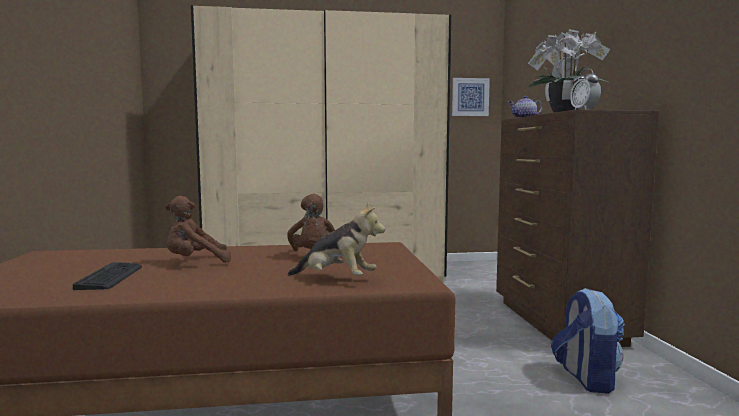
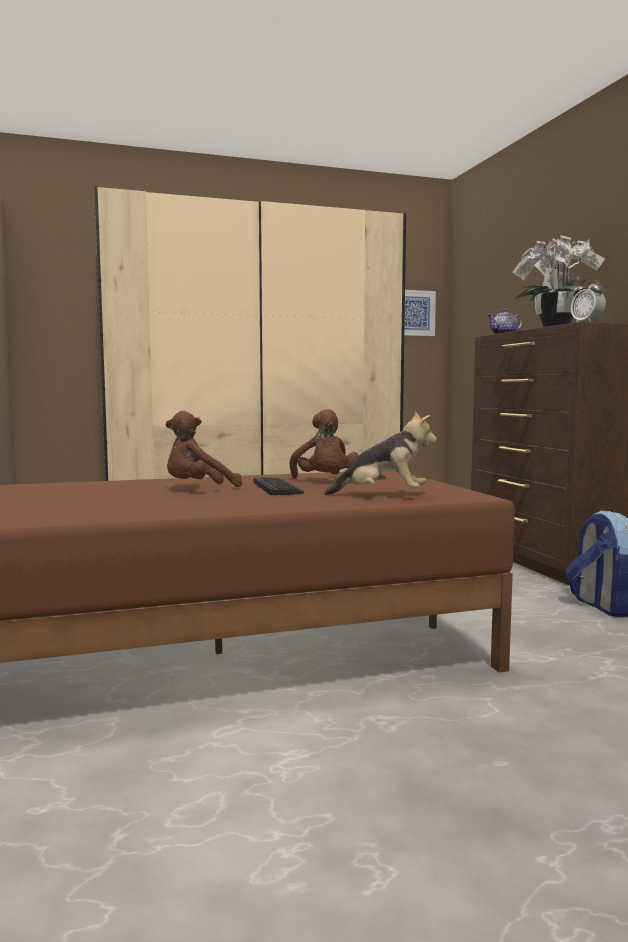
camera: 10 degrees left, 0 degrees up
keyboard [73,262,142,290] -> keyboard moved to [254,477,304,495]

